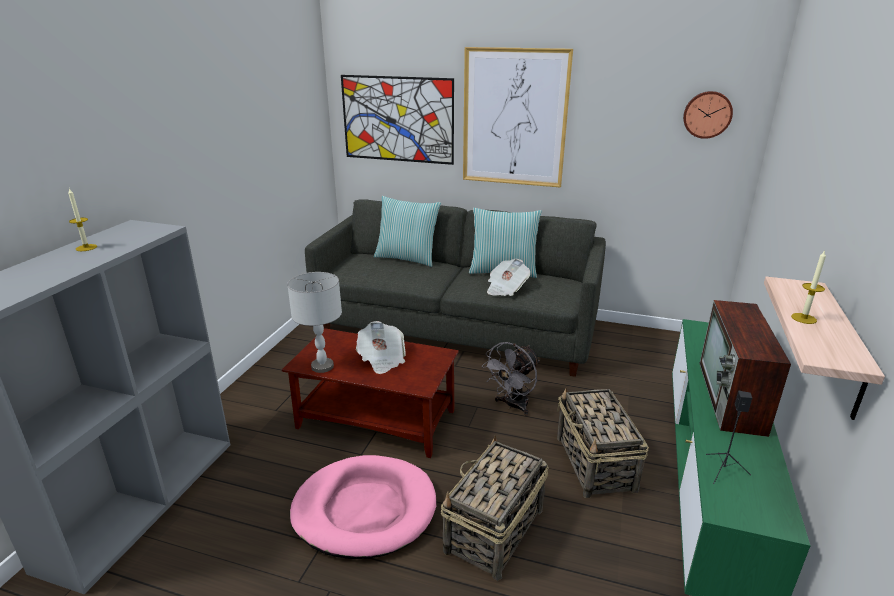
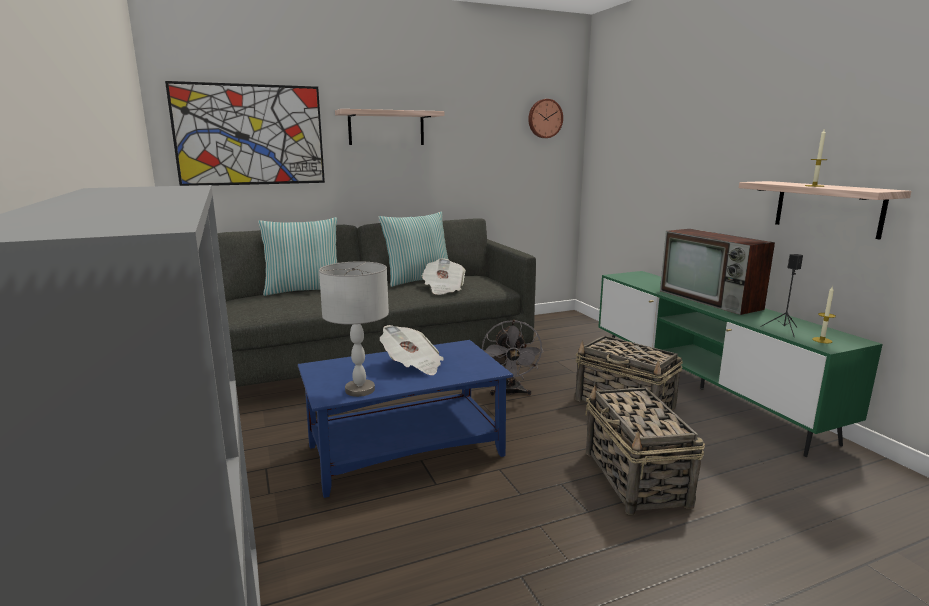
camera: 40 degrees left, 10 degrees down
candle [68,188,97,251] -> candle moved to [812,287,836,343]
brown coffee table [282,328,459,458] -> blue coffee table [298,340,513,498]
pink dog bed [290,455,436,559] -> none
picture [463,47,573,188] -> shelf [335,109,445,145]

